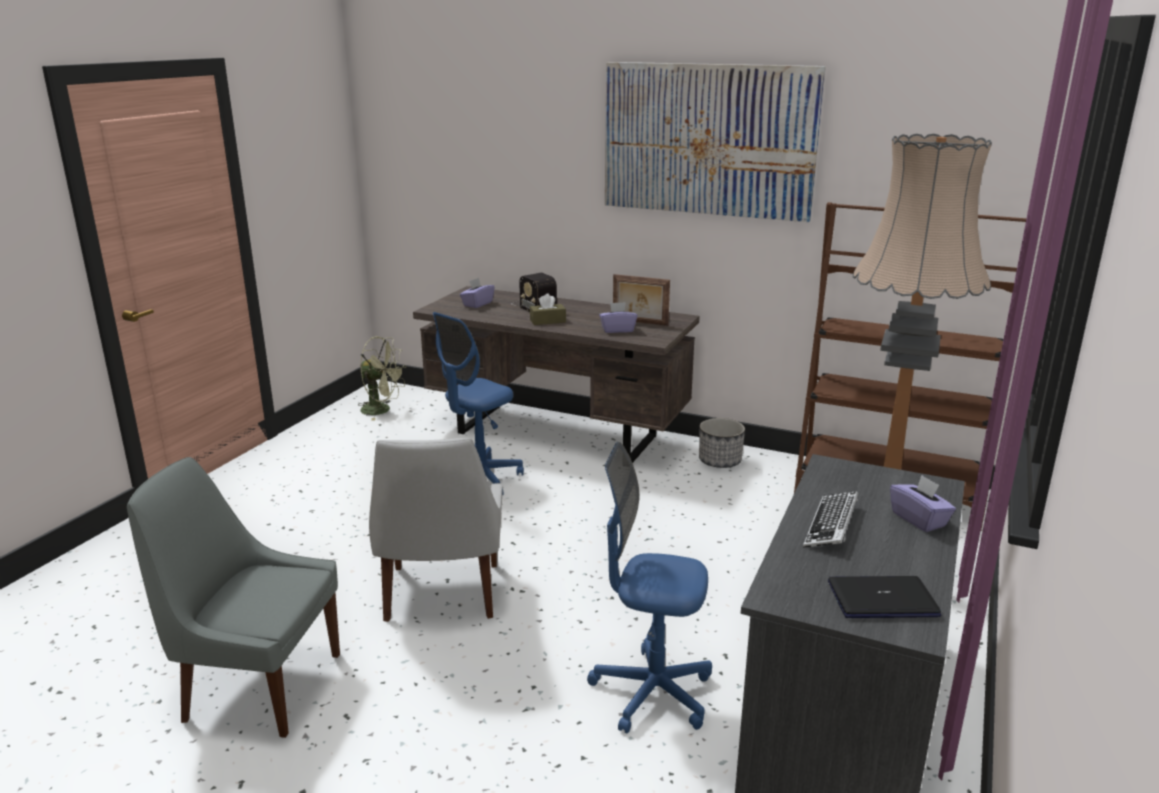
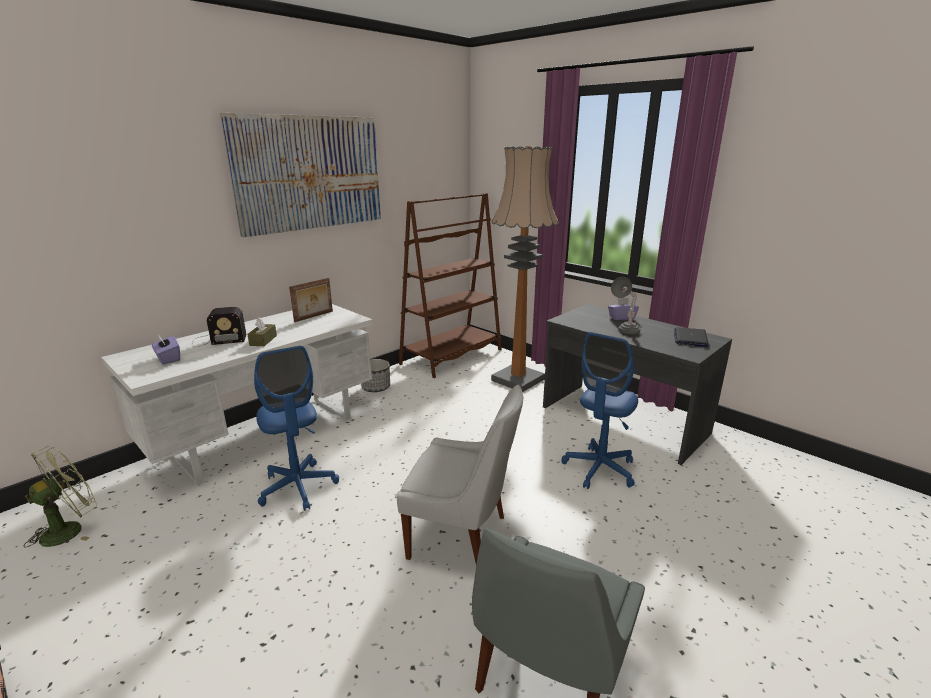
camera: 70 degrees left, 0 degrees up
brown desk [413,286,700,463] -> white desk [101,304,373,485]
purple tissue box [599,302,637,333] -> none
keyboard [803,491,858,548] -> grey table lamp [611,277,640,335]

